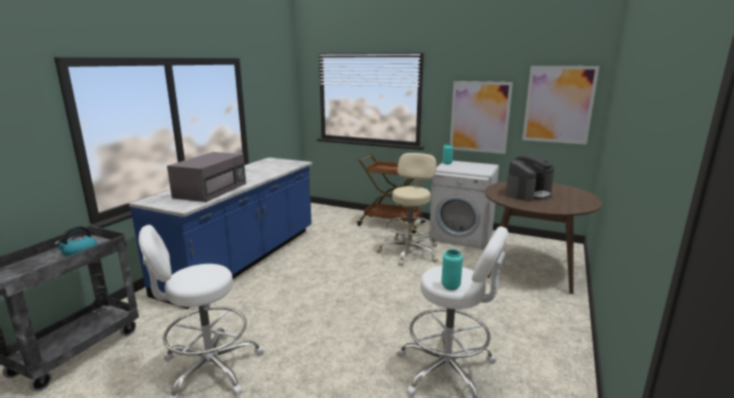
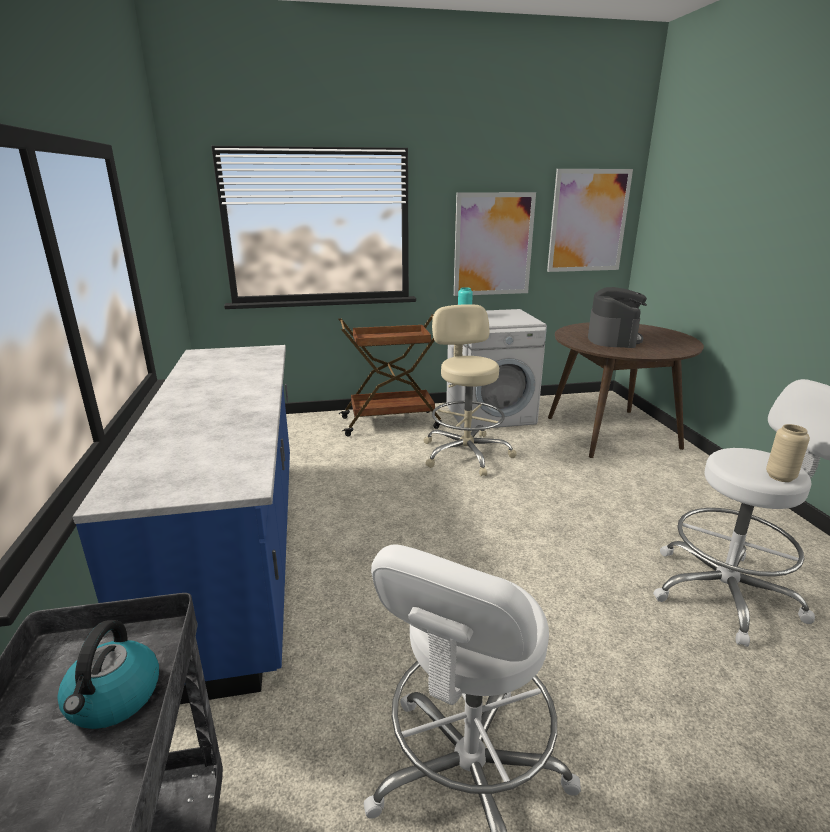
camera: 35 degrees left, 5 degrees up
grey microwave [167,152,246,202] -> none
turquoise vase [441,249,463,290] -> beige vase [766,424,810,482]

